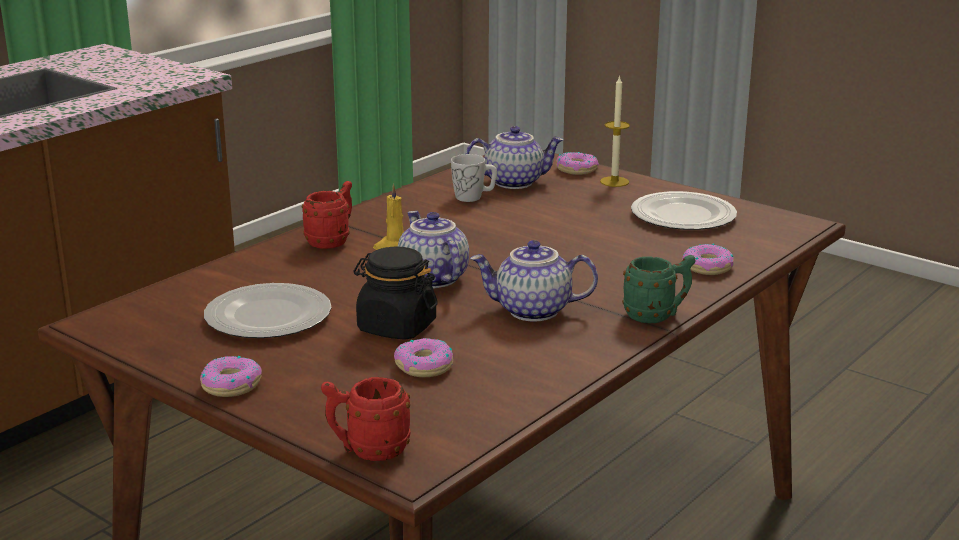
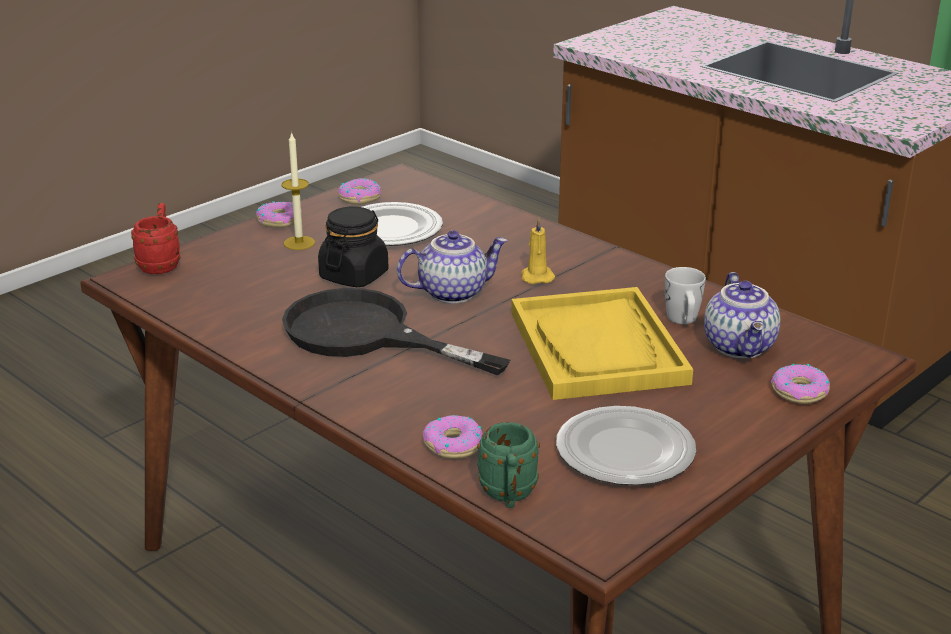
camera: 95 degrees right, 5 degrees up
red mug [302,181,352,249] -> none
donut [394,338,454,377] -> donut moved to [338,178,381,204]
teapot [470,240,598,322] -> black frying pan [282,288,510,375]
candle [600,75,630,187] -> candle moved to [282,132,315,250]
green mug [622,255,695,323] -> green mug moved to [477,422,540,508]
none -> yellow tray [511,287,693,400]

